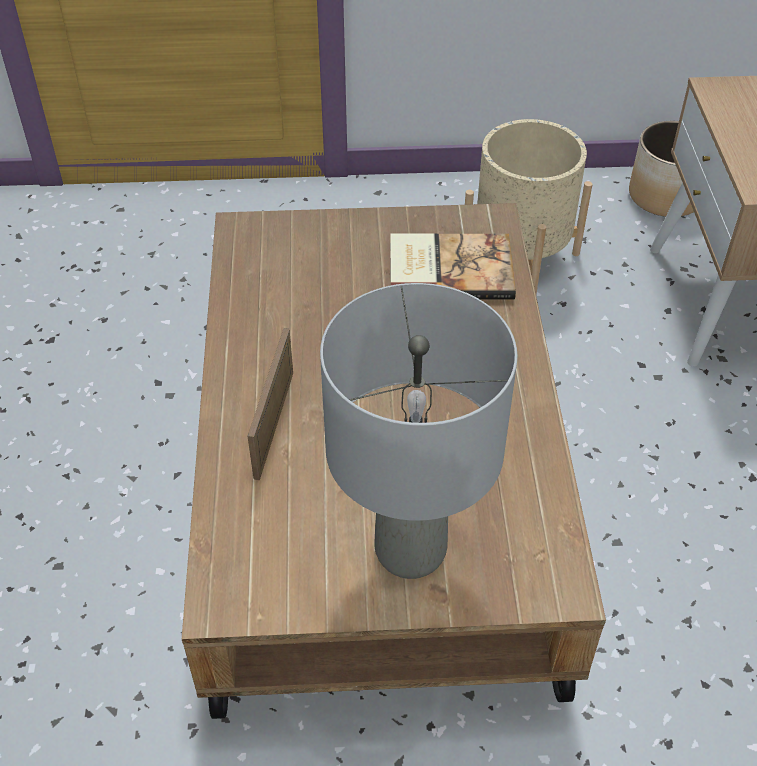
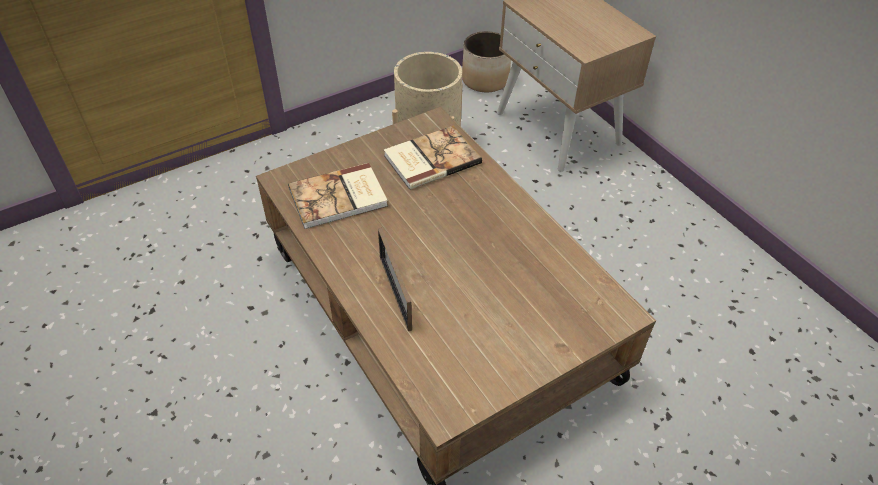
camera: 30 degrees left, 0 degrees up
grey table lamp [320,283,517,579] -> none
none -> book [288,163,388,229]

